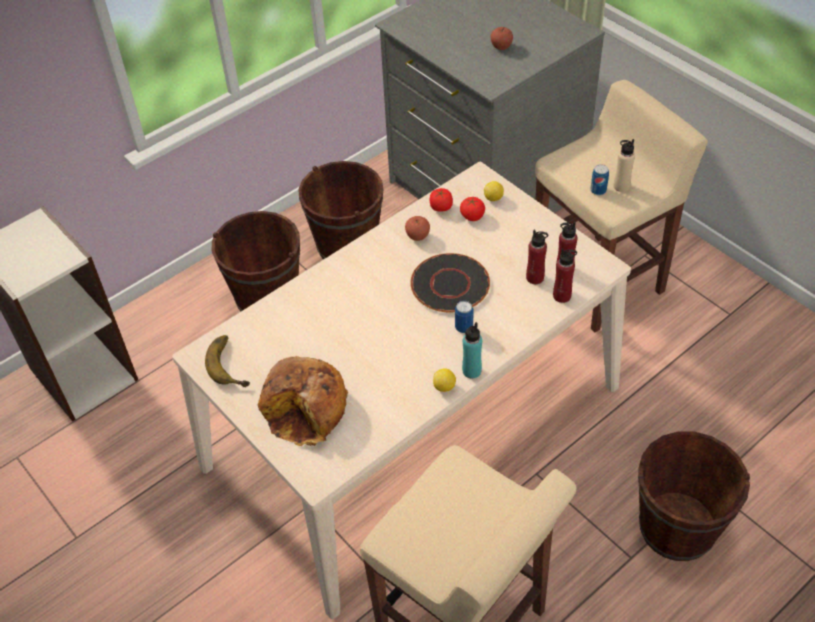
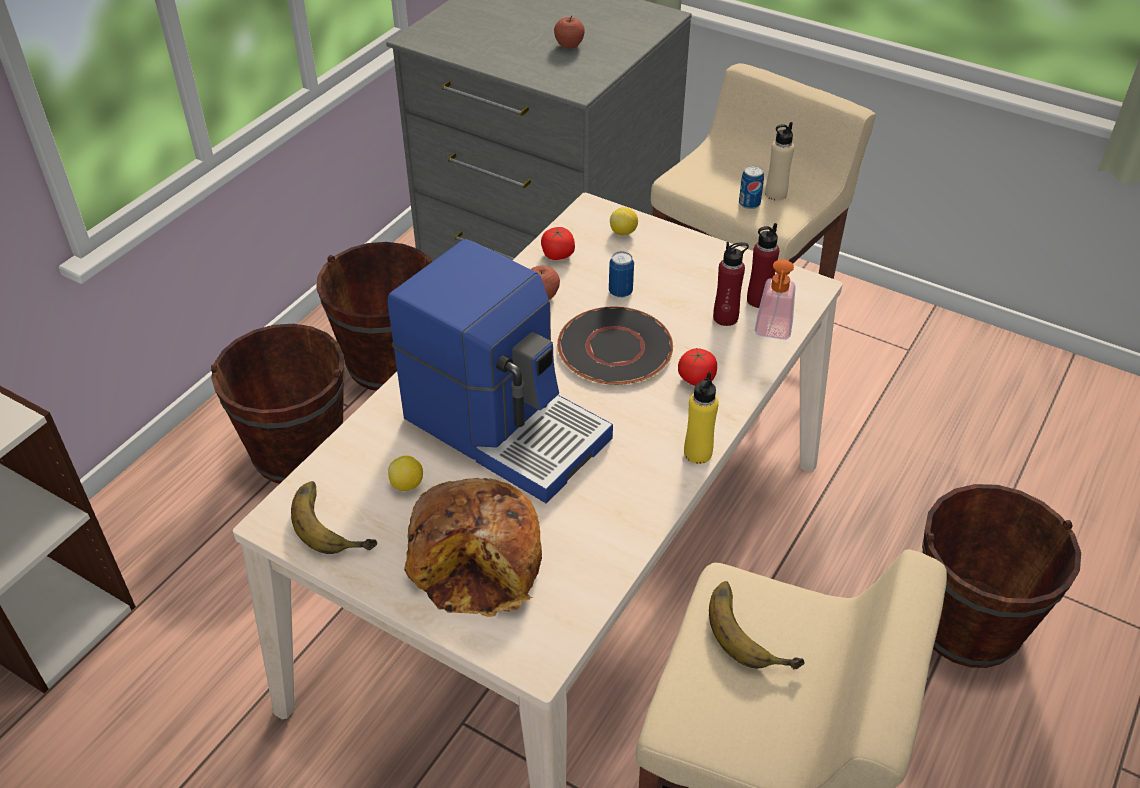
camera: 20 degrees left, 5 degrees down
lemon [433,368,456,392] -> lemon moved to [388,456,423,491]
can [455,301,473,333] -> can moved to [609,251,634,298]
tomato [460,197,485,221] -> tomato moved to [678,348,717,386]
turquoise bottle [462,322,482,378] -> yellow bottle [684,372,719,464]
red bottle [553,248,577,303] -> soap dispenser [755,259,796,340]
none -> coffee machine [388,239,613,503]
none -> banana [709,581,805,669]

